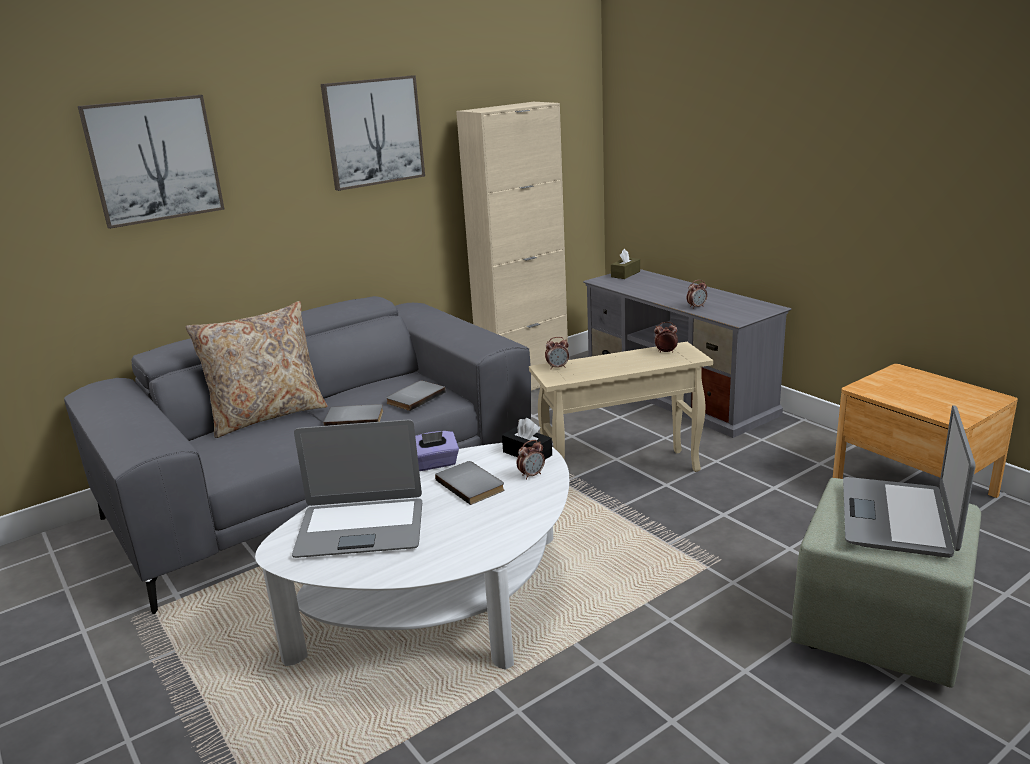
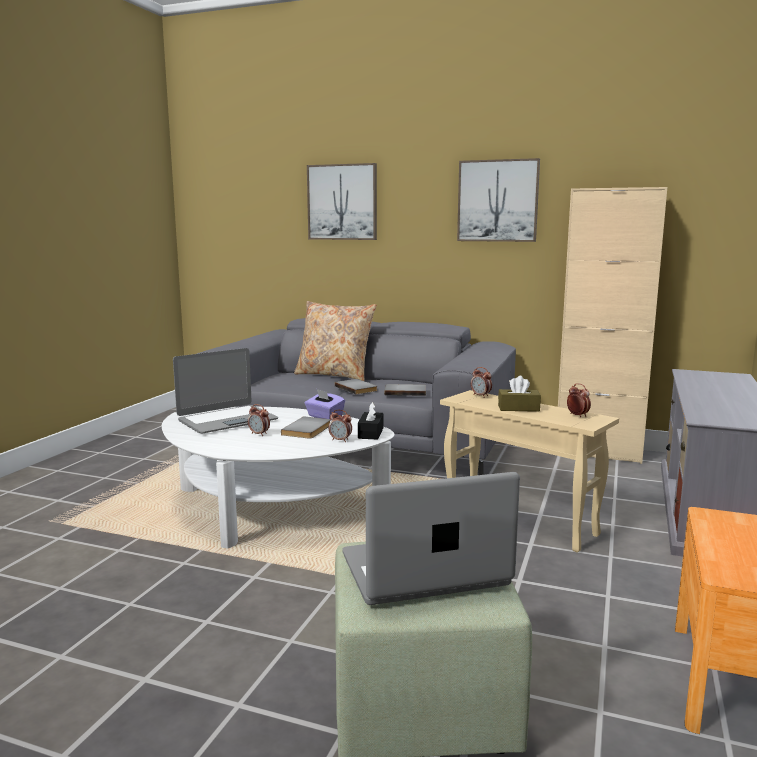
camera: 55 degrees right, 10 degrees down
laptop [292,419,422,558] -> laptop turned 90 degrees counterclockwise [173,348,278,433]
brown tissue box [611,249,640,279] -> brown tissue box moved to [498,376,541,412]
alarm clock [687,280,707,309] -> alarm clock moved to [248,404,270,436]

